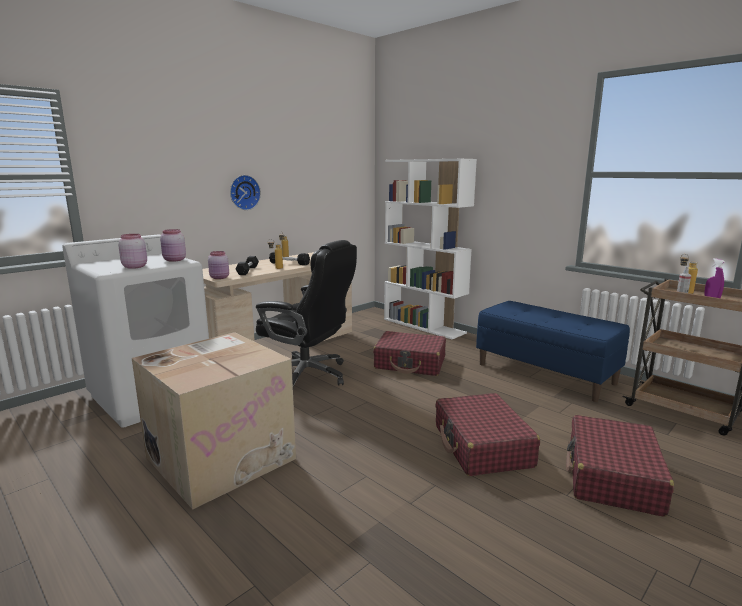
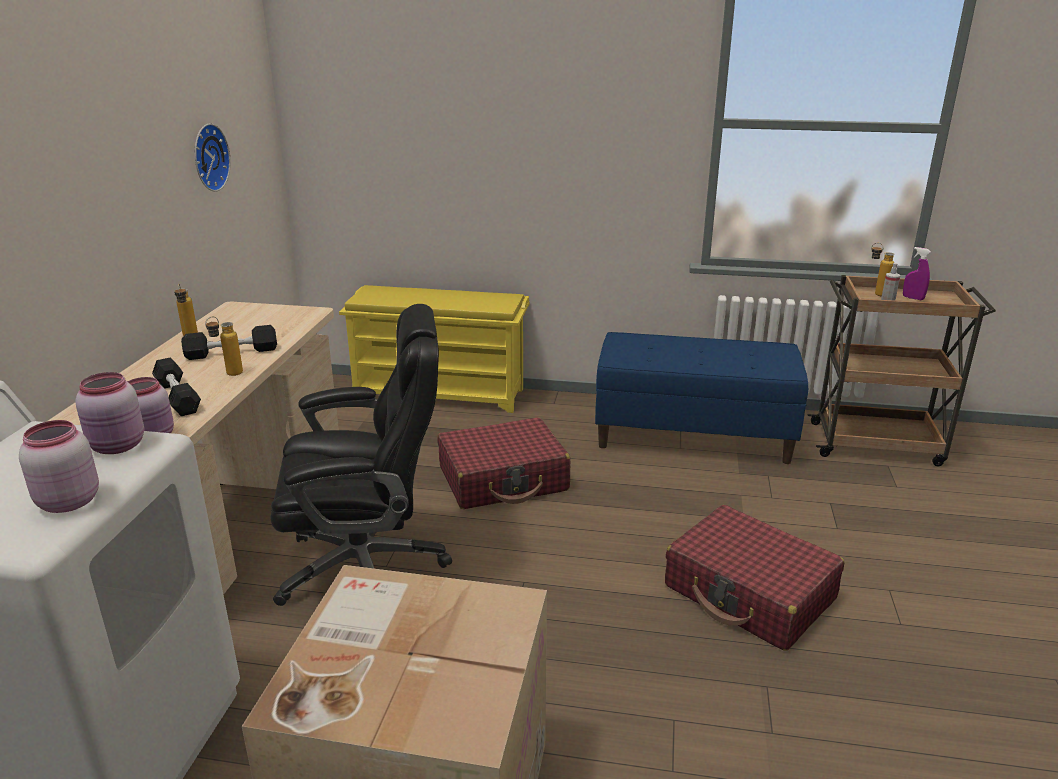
camera: 35 degrees left, 10 degrees up
wall clock [230,175,261,210] -> wall clock moved to [195,123,231,192]
white bookcase [384,159,477,339] -> yellow shoe rack [339,285,529,413]
red suitcase [566,415,674,517] -> none

